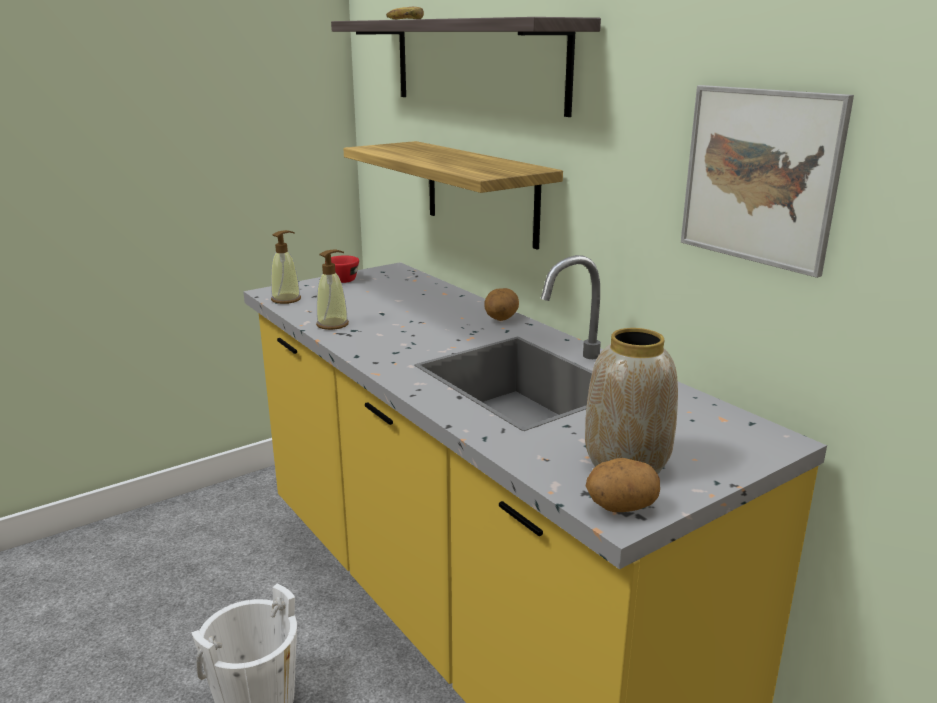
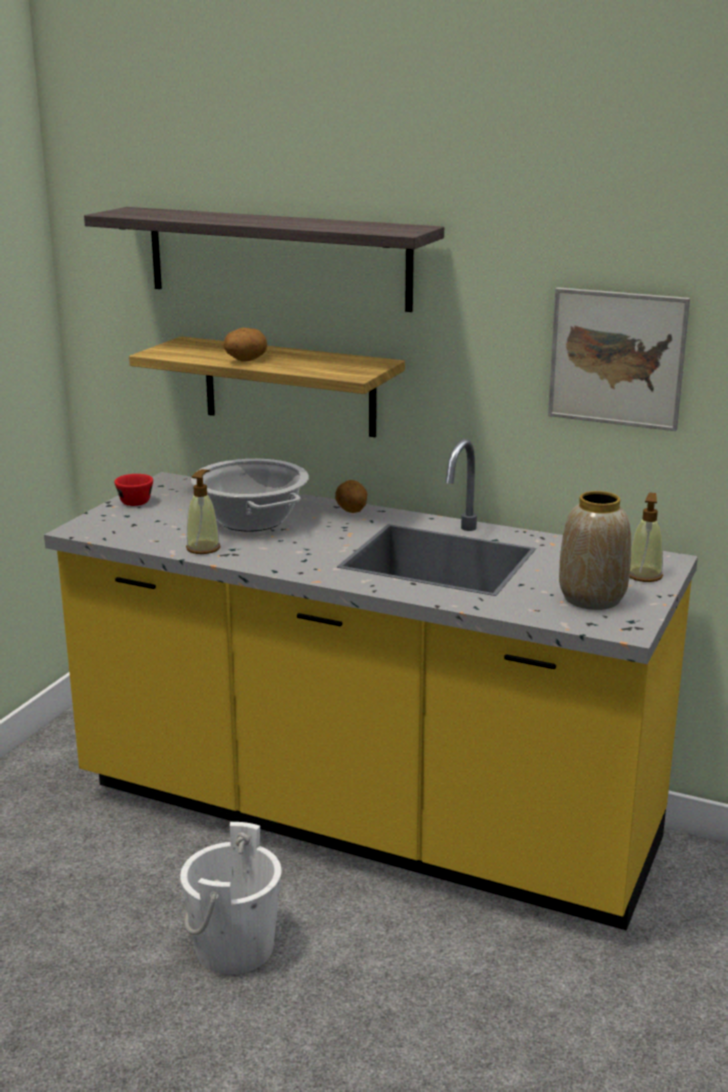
camera: 30 degrees left, 0 degrees up
soap dispenser [271,230,301,304] -> soap dispenser moved to [629,493,663,582]
banana [386,7,424,19] -> none
potato [586,458,660,512] -> potato moved to [224,328,267,362]
none -> cooking pot [191,459,309,532]

